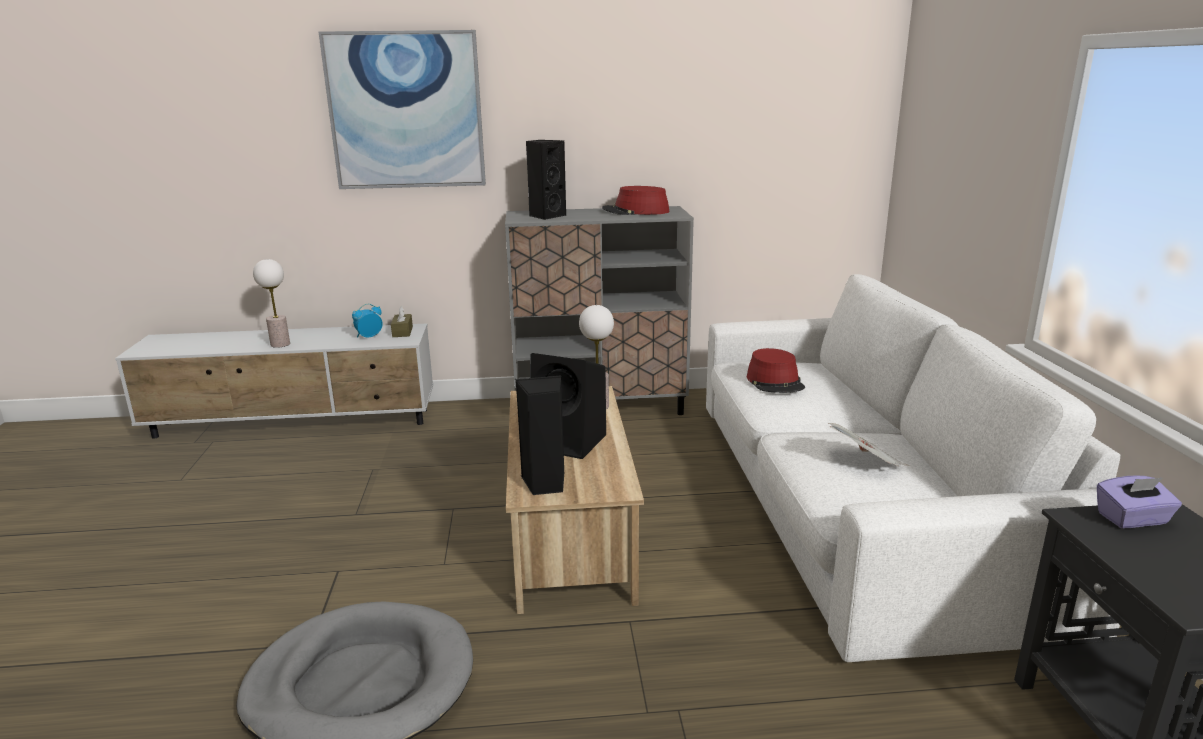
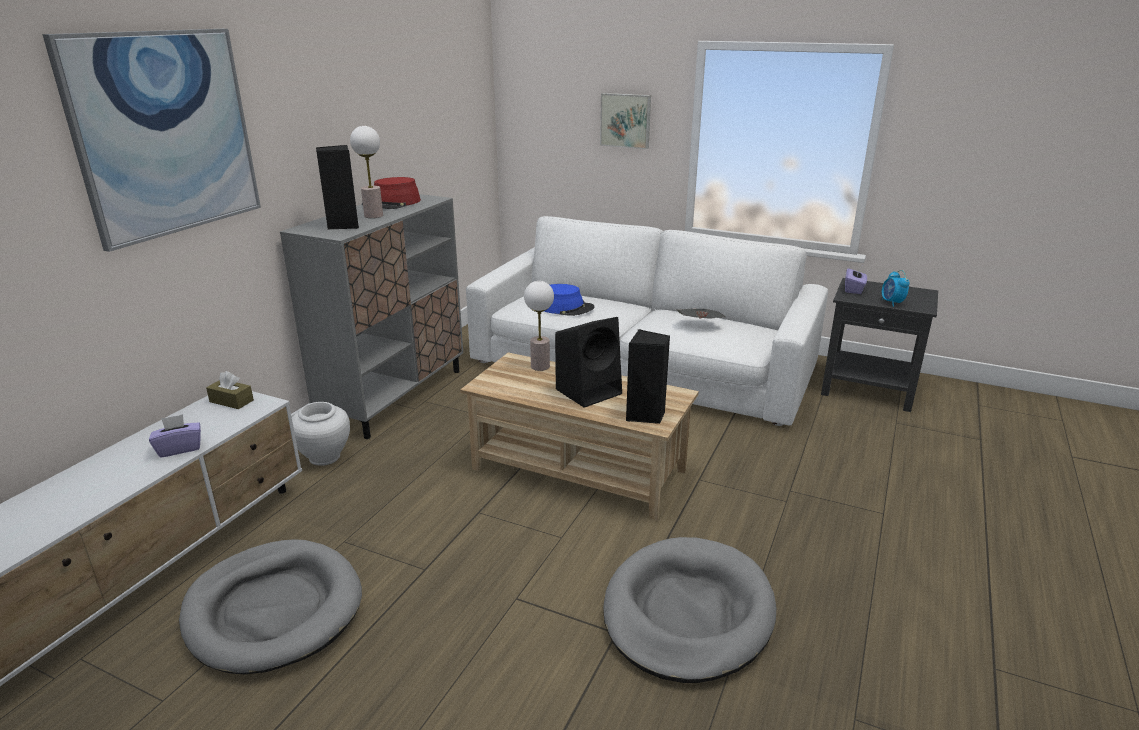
camera: 60 degrees left, 5 degrees up
table lamp [253,259,290,348] -> table lamp moved to [350,126,383,218]
alarm clock [352,304,383,338] -> alarm clock moved to [882,270,910,307]
red hat [747,348,805,393] -> blue hat [544,284,594,316]
none -> purple tissue box [149,414,201,458]
none -> grey dog bed [179,539,362,674]
none -> white vase [292,402,350,465]
none -> picture [600,93,651,149]

